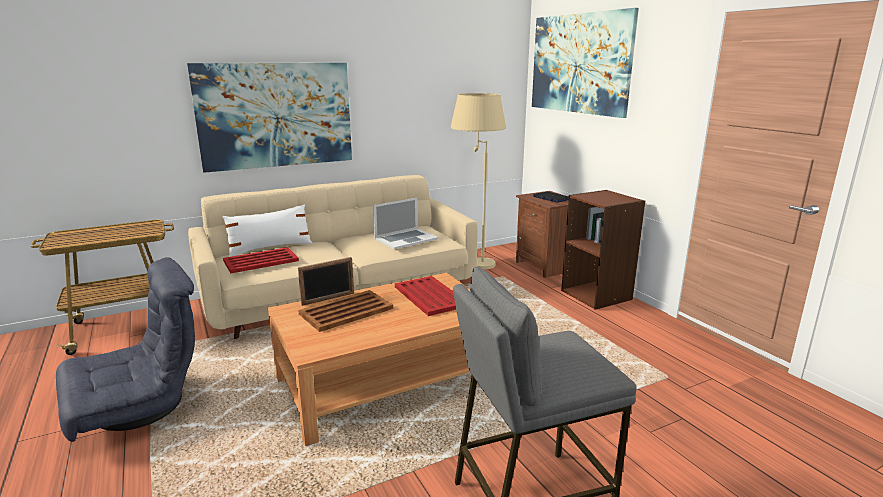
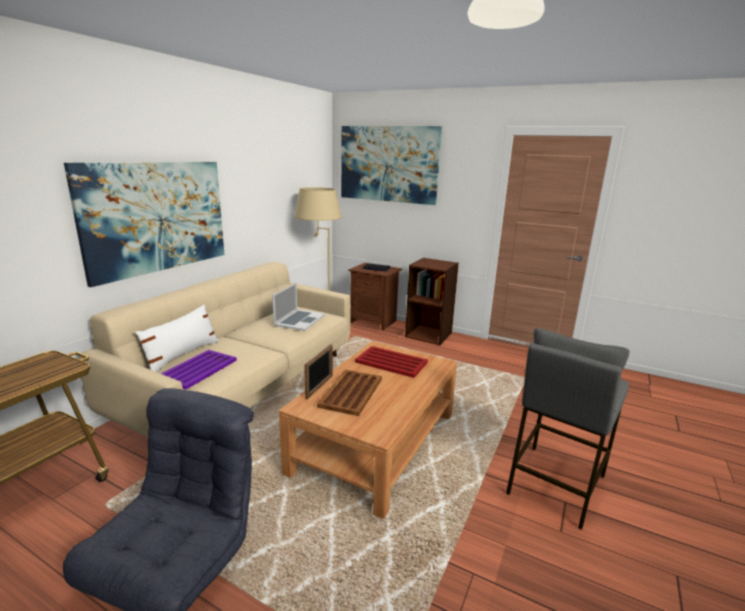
camera: 35 degrees left, 0 degrees up
red tray [223,247,299,273] -> purple tray [161,350,237,390]

